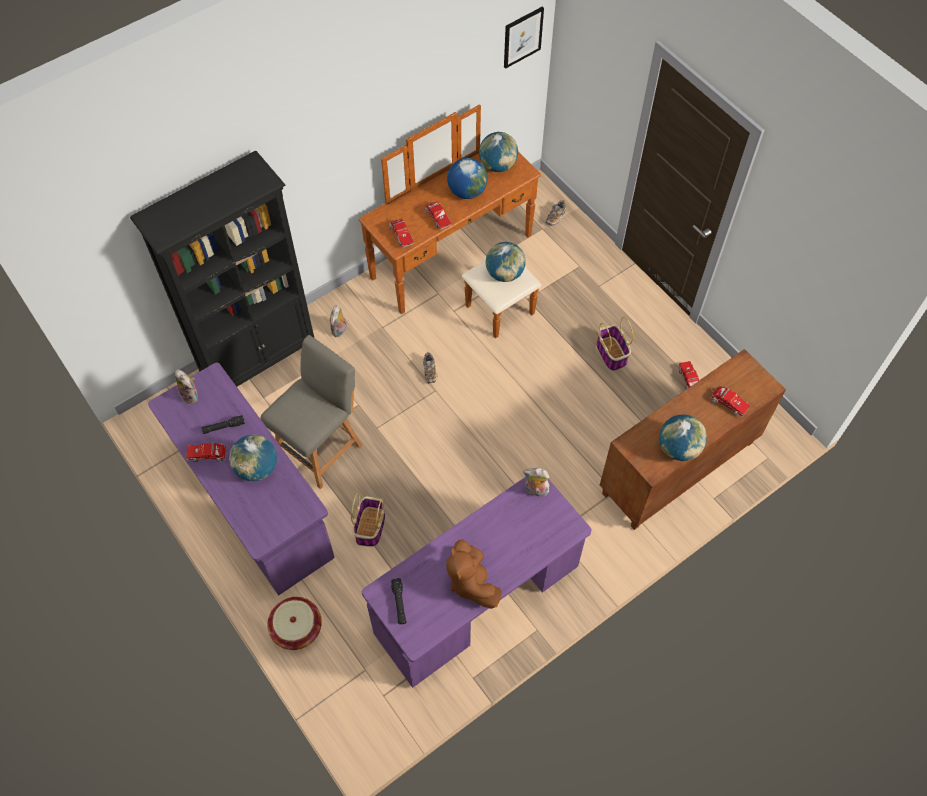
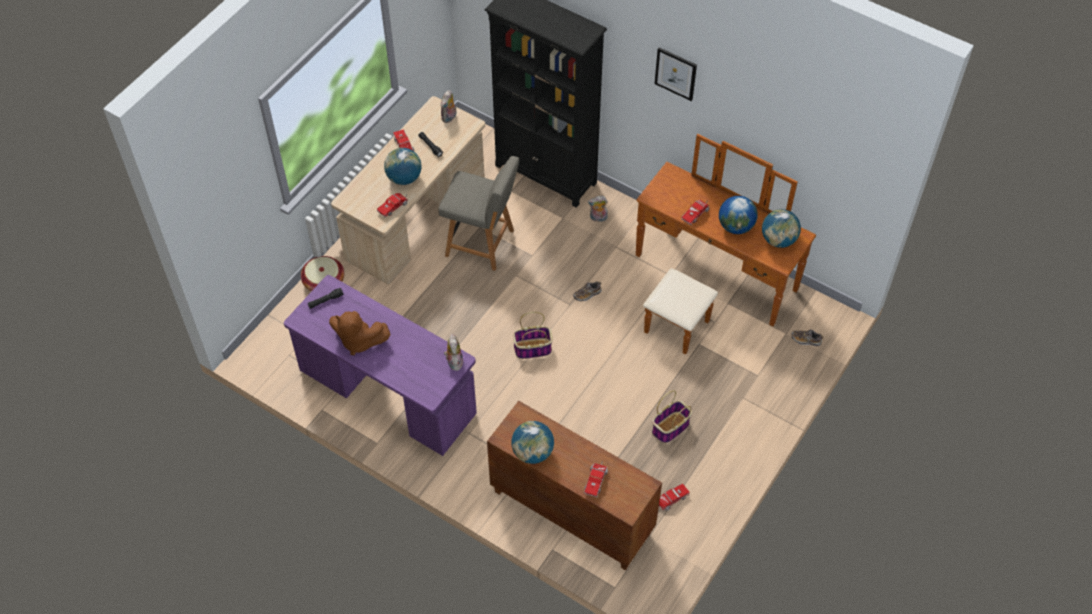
camera: 70 degrees right, 5 degrees down
purple desk [148,363,334,596] -> beige desk [331,96,485,285]
basket [351,493,385,547] -> basket moved to [513,312,553,359]
toy truck [389,219,414,248] -> toy truck moved to [377,193,408,218]
brown plush toy [446,539,502,609] -> brown plush toy turned 120 degrees counterclockwise [329,311,391,355]
globe [485,242,526,282] -> none
picture [504,6,544,69] -> picture moved to [655,47,697,101]

